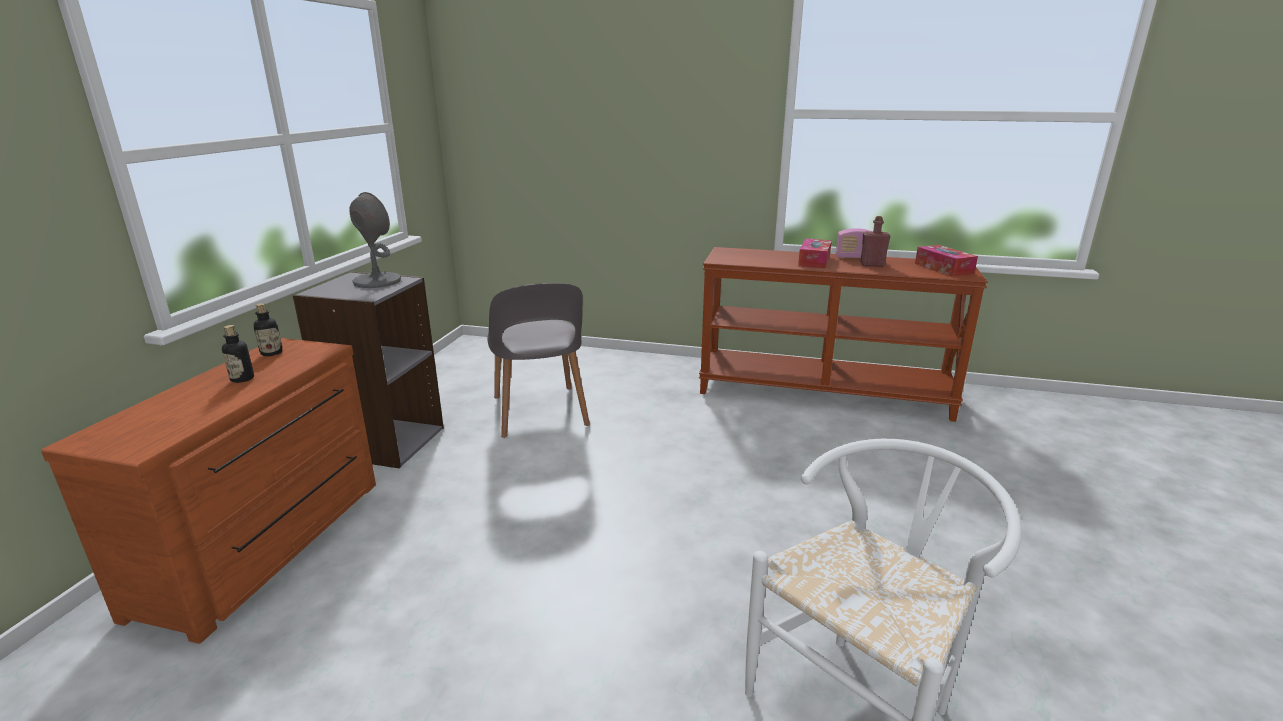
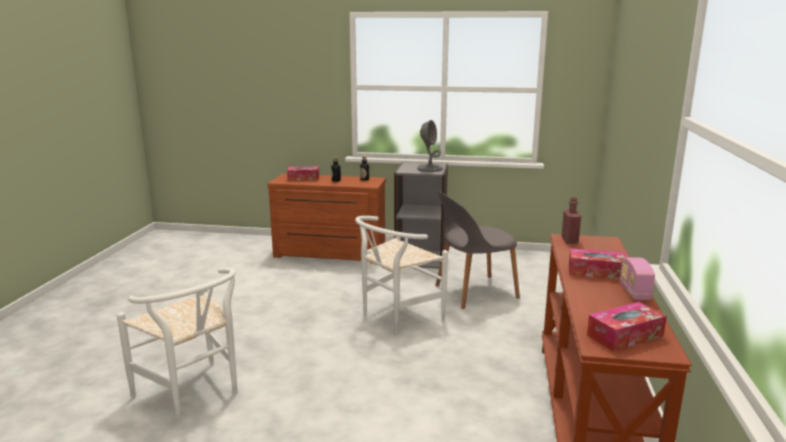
camera: 85 degrees right, 5 degrees down
red bottle [860,216,891,267] -> red bottle moved to [562,197,581,244]
none -> tissue box [287,166,319,181]
none -> white chair [355,216,448,334]

